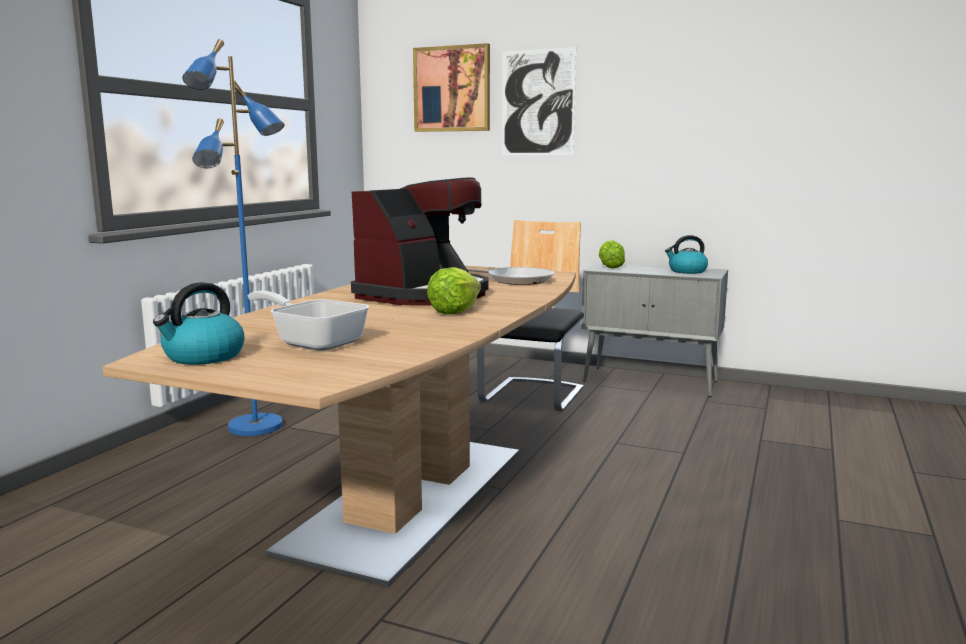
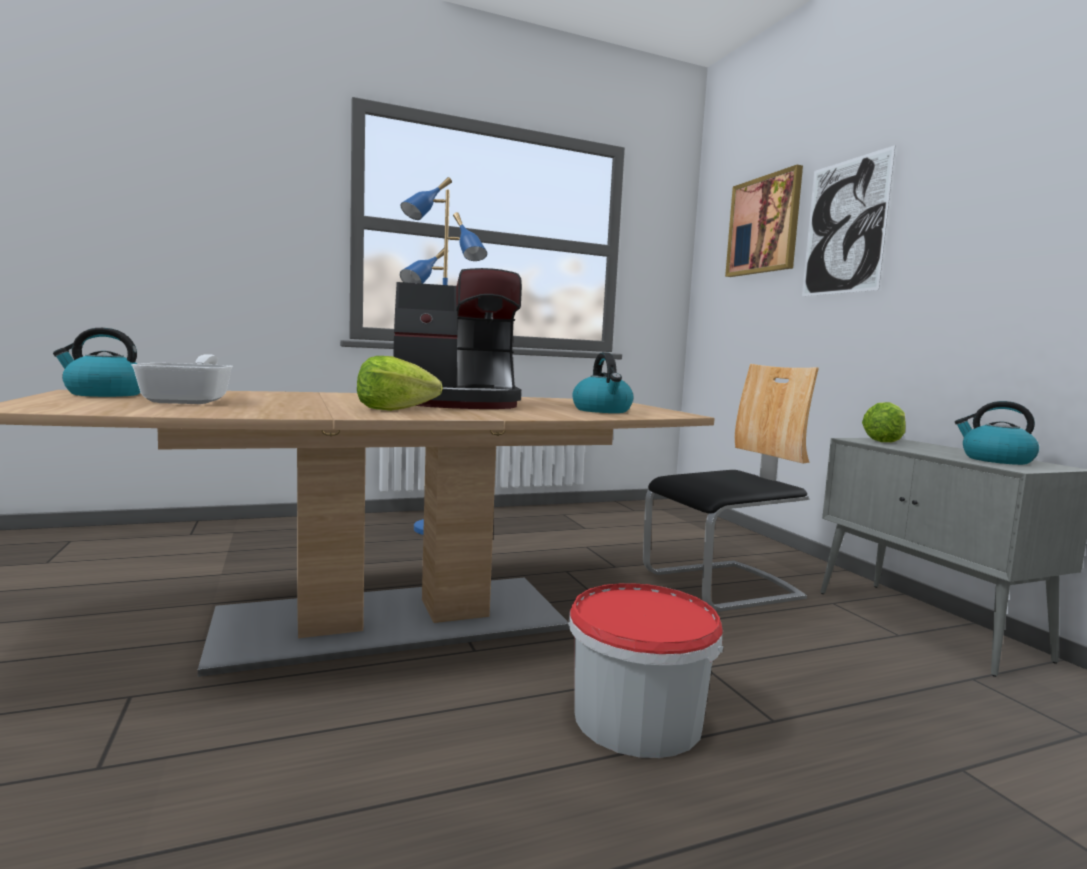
camera: 45 degrees right, 5 degrees down
frying pan [467,267,554,285] -> kettle [572,352,633,413]
none -> bucket [568,583,723,758]

